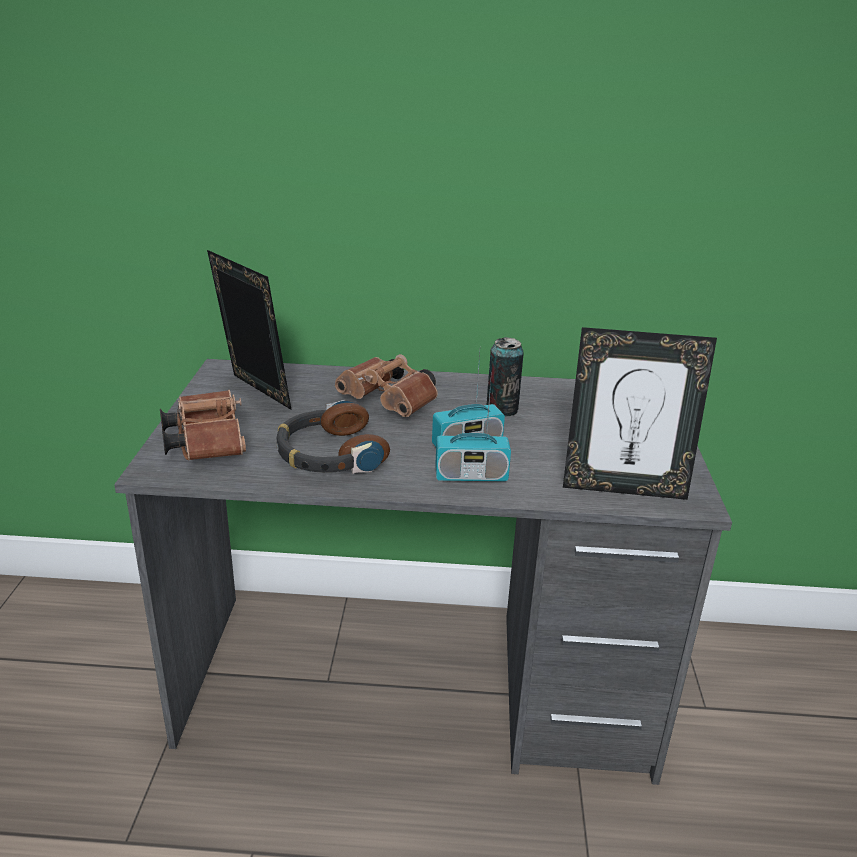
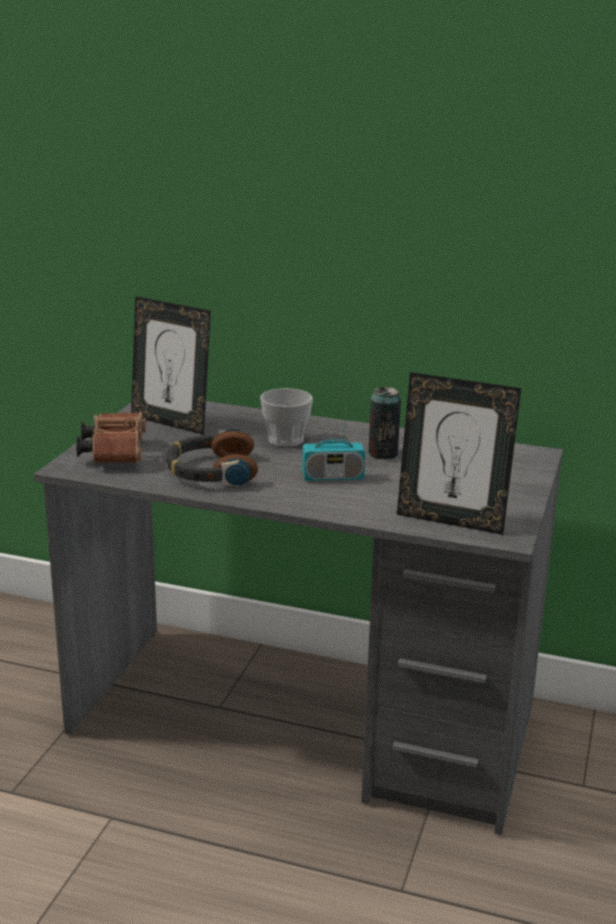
camera: 15 degrees right, 5 degrees down
picture frame [207,250,292,410] -> picture frame turned 150 degrees clockwise [131,296,211,435]
brown binoculars [335,354,438,417] -> cup [260,388,313,447]
radio [435,381,511,481] -> none

